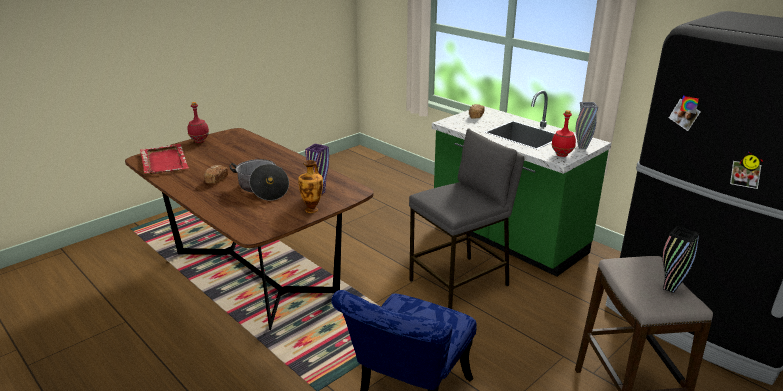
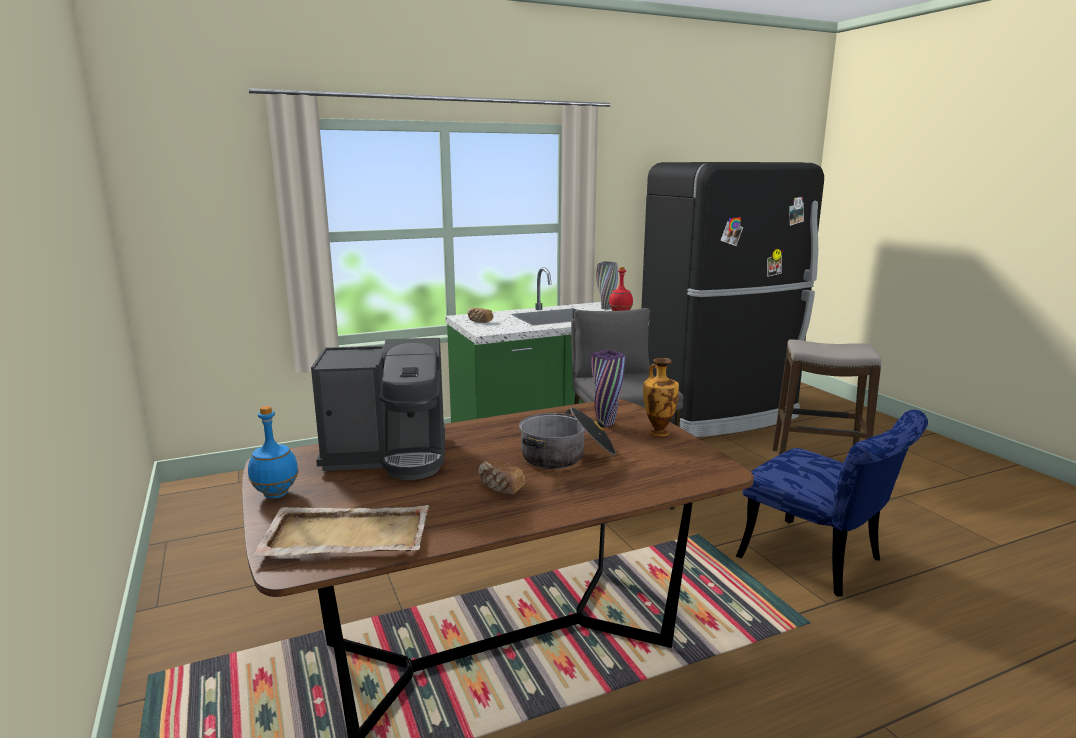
camera: 70 degrees left, 10 degrees down
red tray [140,144,189,174] -> beige tray [251,505,429,556]
red bottle [187,102,209,143] -> blue bottle [248,406,298,499]
black vase [662,226,699,293] -> none
none -> coffee machine [311,338,445,480]

